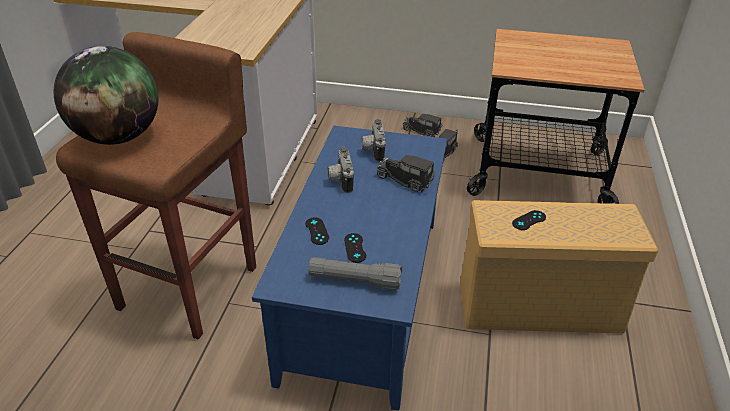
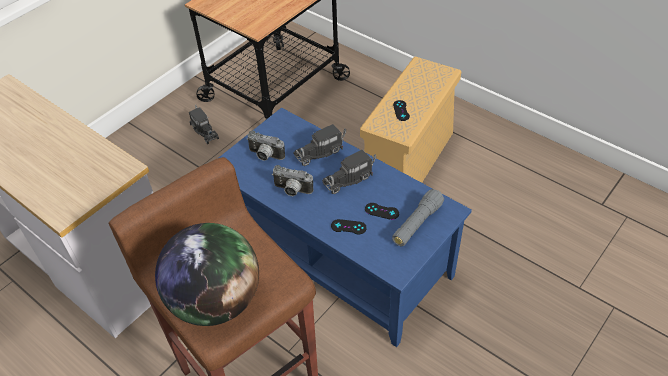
camera: 60 degrees left, 10 degrees up
toy truck [403,114,443,137] -> toy truck moved to [322,150,376,194]

